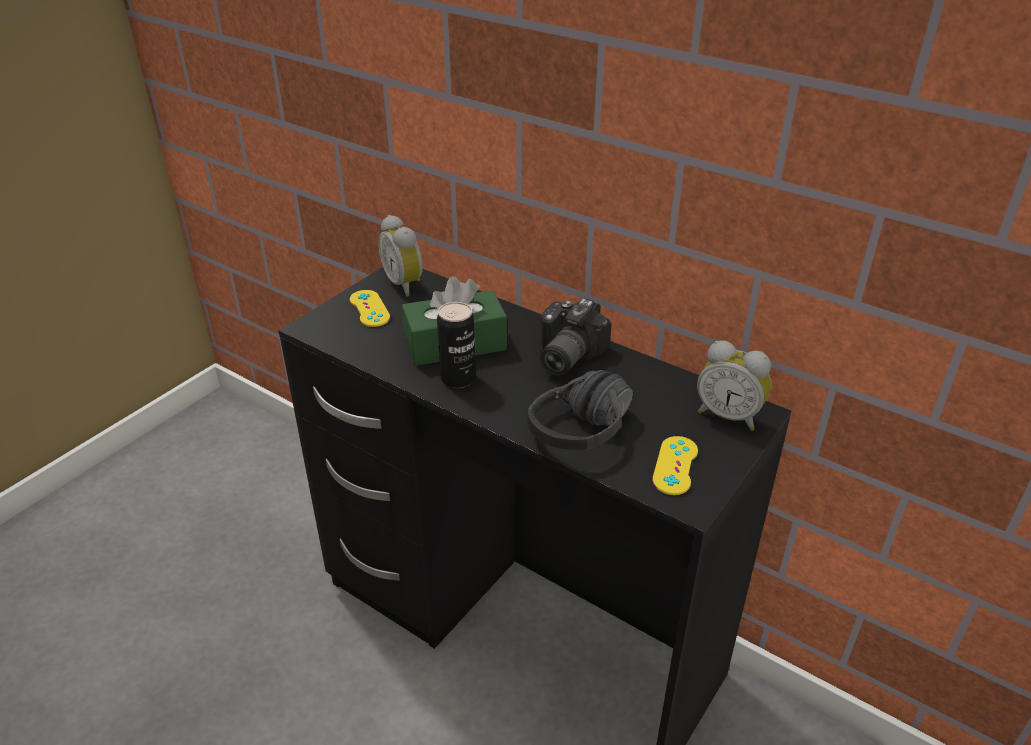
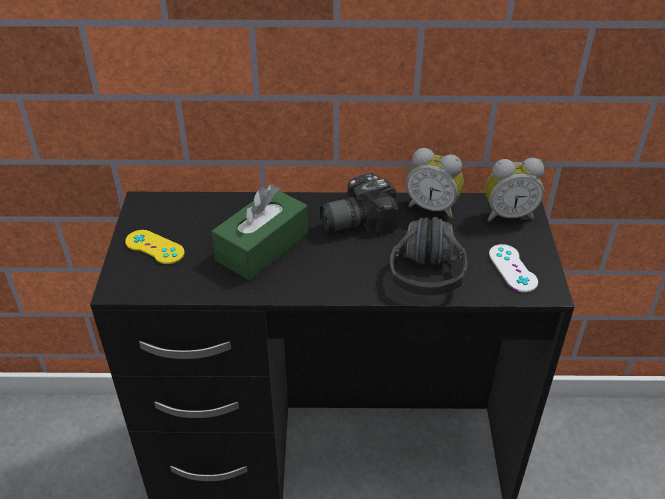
camera: 35 degrees left, 5 degrees up
alarm clock [378,215,423,297] -> alarm clock moved to [406,148,464,219]
can [437,302,476,388] -> none
camera [540,298,612,376] -> camera turned 75 degrees clockwise [320,173,398,232]
yellow game controller [652,436,698,495] -> white game controller [489,244,538,292]

